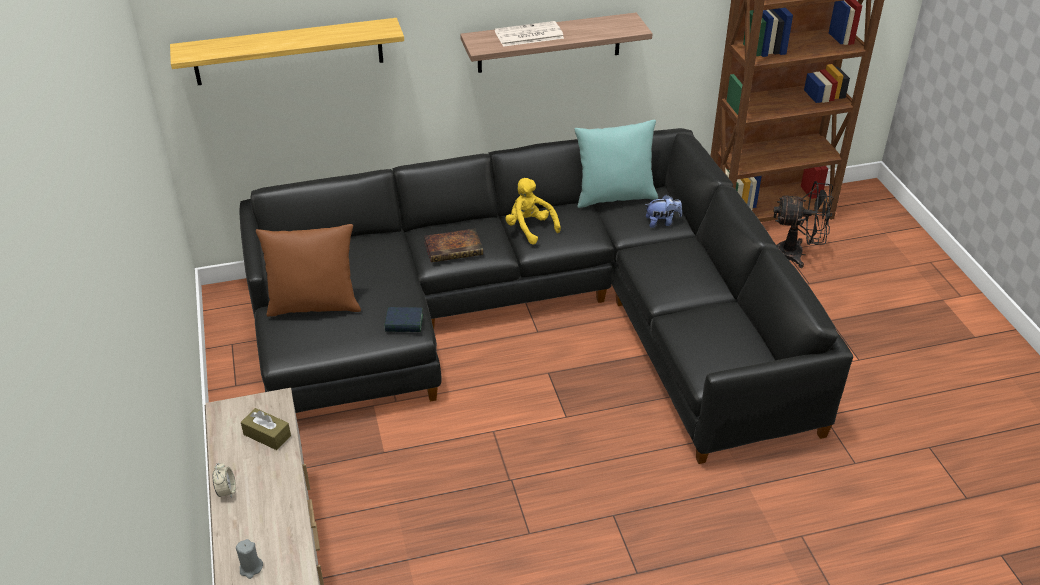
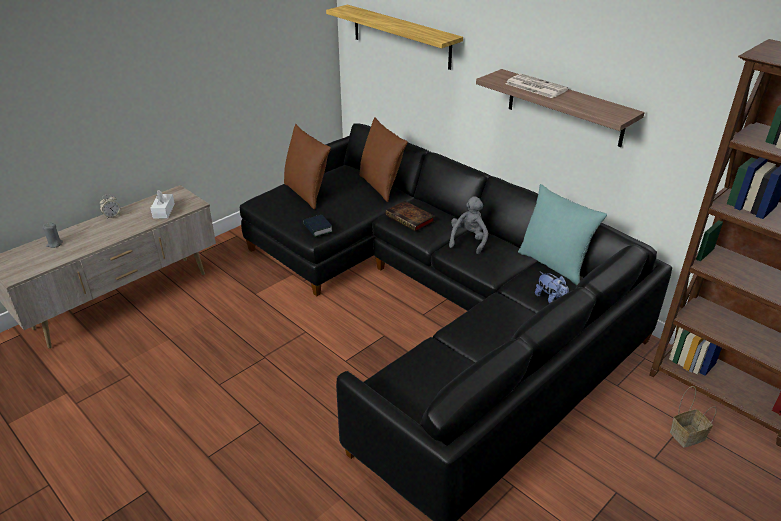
camera: 60 degrees right, 5 degrees down
brown tissue box [241,408,291,450] -> white tissue box [150,190,175,219]
yellow plush toy [505,178,561,245] -> grey plush toy [449,196,488,254]
black fan [774,181,834,268] -> basket [670,386,717,448]
none -> brown pillow [359,117,408,202]

